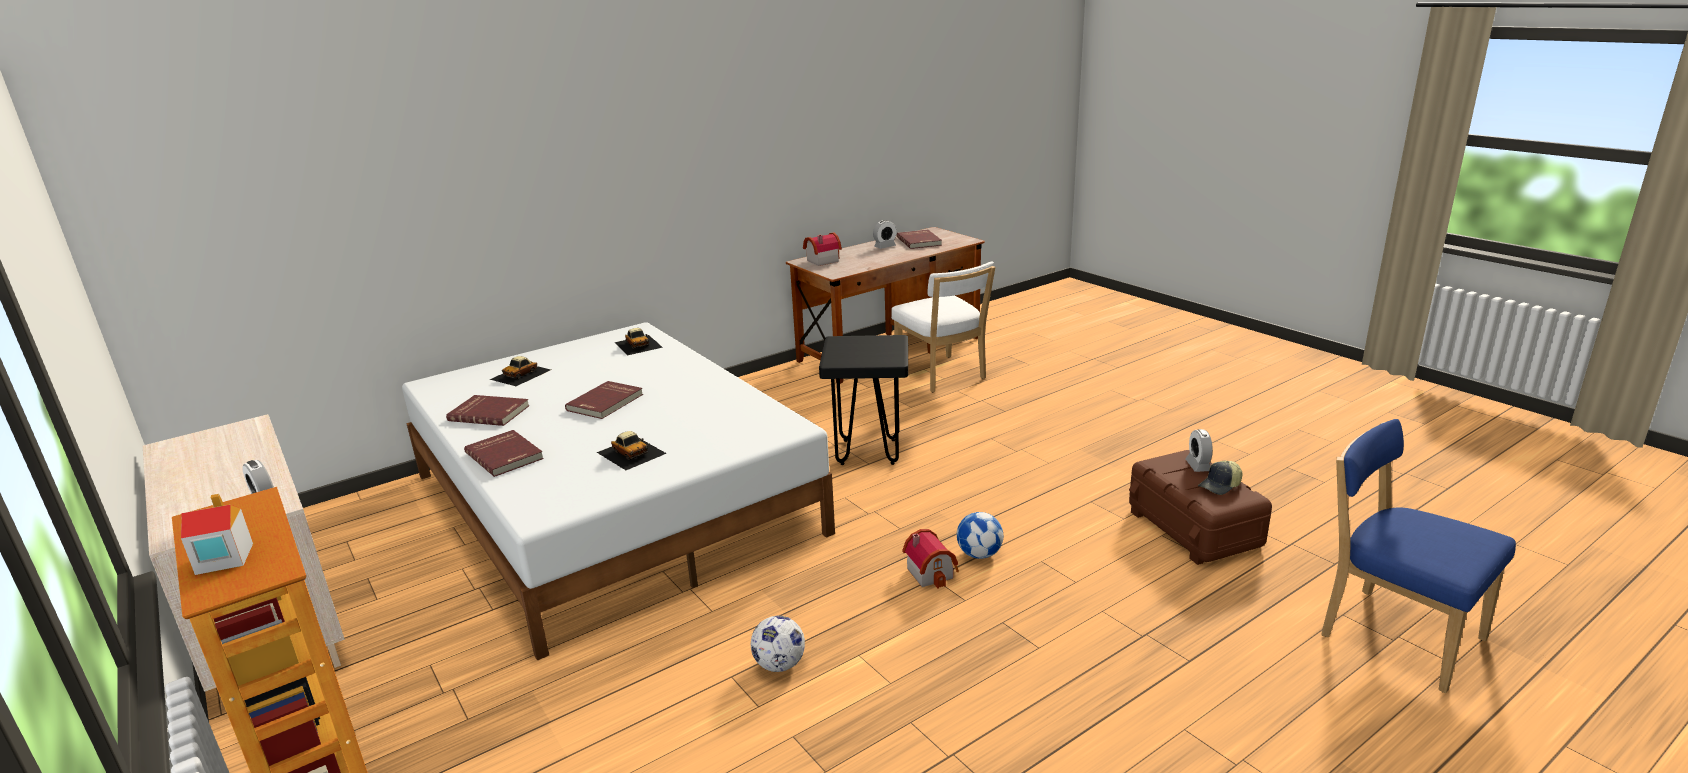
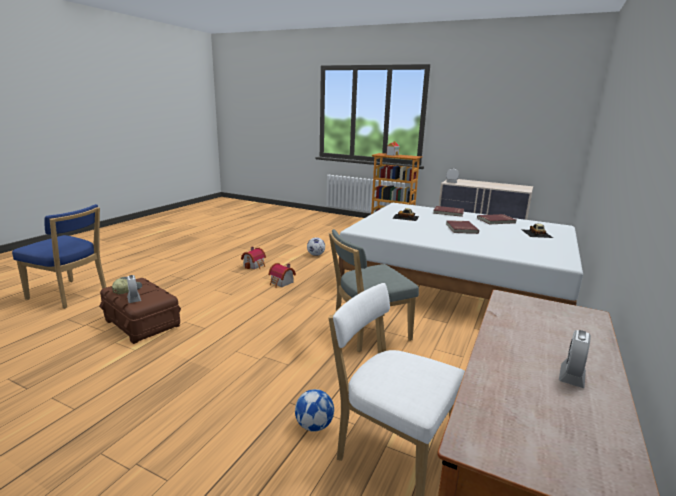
camera: 150 degrees right, 5 degrees down
toy car [614,328,663,355] -> none
toy house [803,233,842,266] -> toy house moved to [241,246,266,269]
black stool [819,335,908,465] -> grey chair [329,229,419,352]
red book [897,230,942,249] -> none
football [957,512,1003,559] -> football moved to [295,389,334,431]

